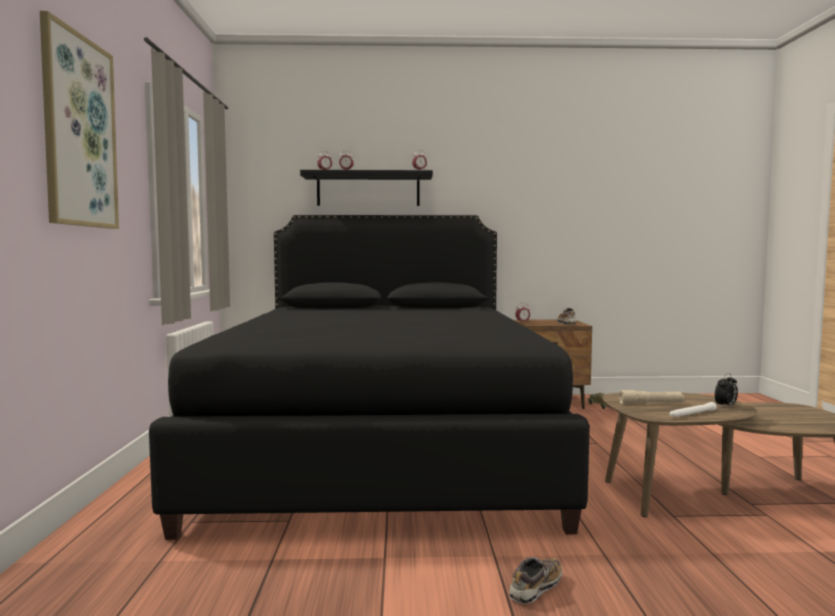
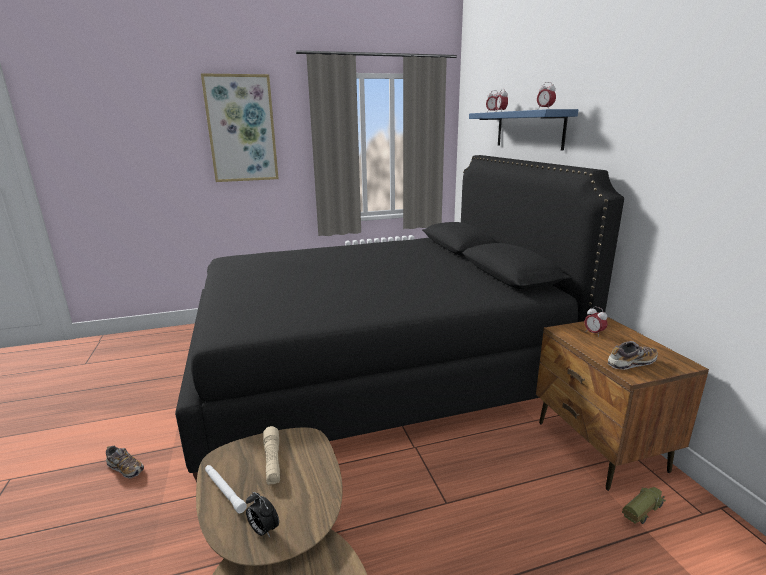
camera: 75 degrees right, 15 degrees up
black shelf [300,170,433,206] -> blue shelf [469,109,578,151]

